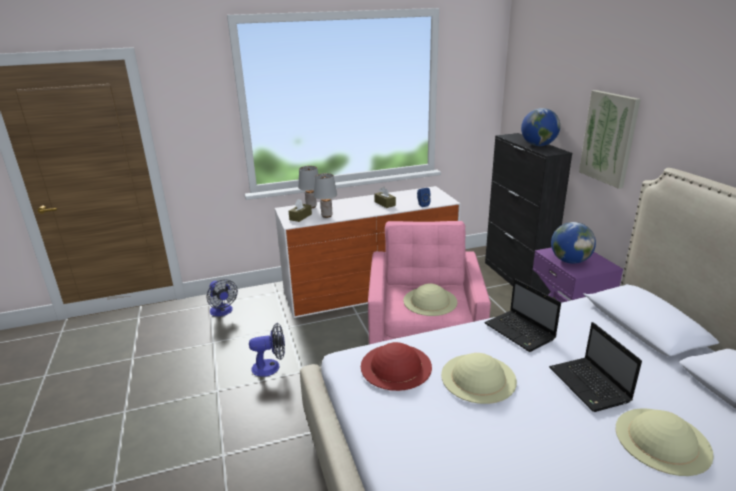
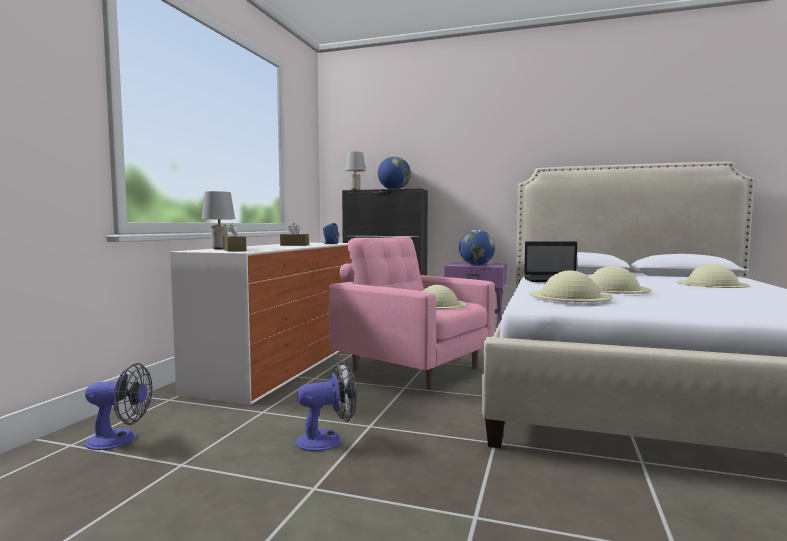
camera: 55 degrees left, 20 degrees down
fan [249,323,285,377] -> fan turned 45 degrees clockwise [296,361,356,451]
grey table lamp [314,173,337,218] -> grey table lamp moved to [345,152,366,190]
red hat [361,342,432,391] -> beige hat [530,271,613,302]
laptop [549,322,642,412] -> none
picture [579,90,641,189] -> none

